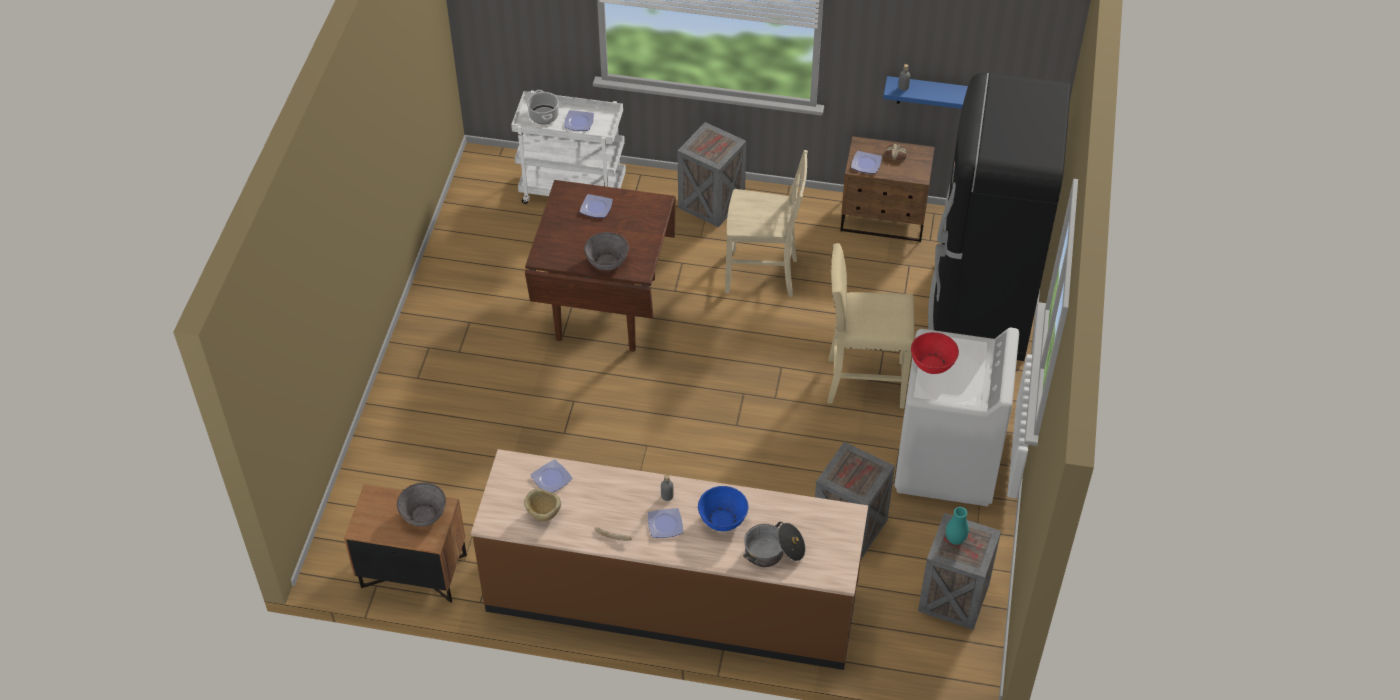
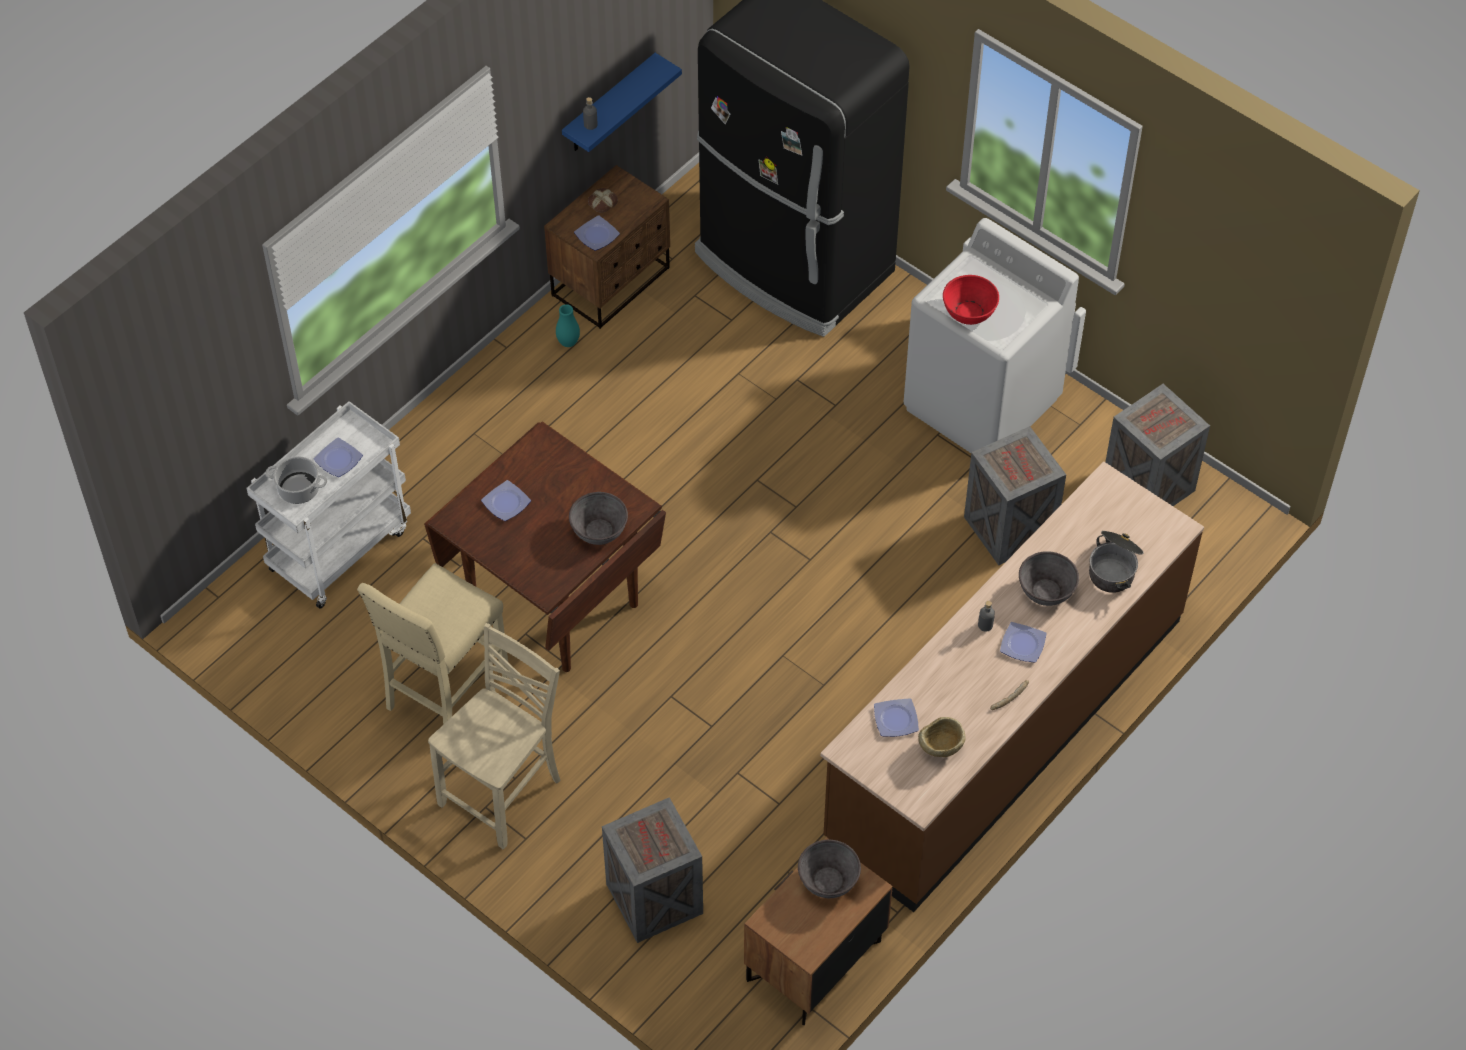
camera: 60 degrees left, 5 degrees up
crate [677,122,746,227] -> crate moved to [602,797,703,943]
blue bowl [698,486,748,531] -> grey bowl [1019,551,1079,606]
beige chair [725,150,808,297] -> beige chair moved to [428,623,560,849]
beige stool [828,243,914,408] -> beige stool moved to [357,563,510,725]
turquoise vase [946,507,969,545] -> turquoise vase moved to [556,304,580,347]

